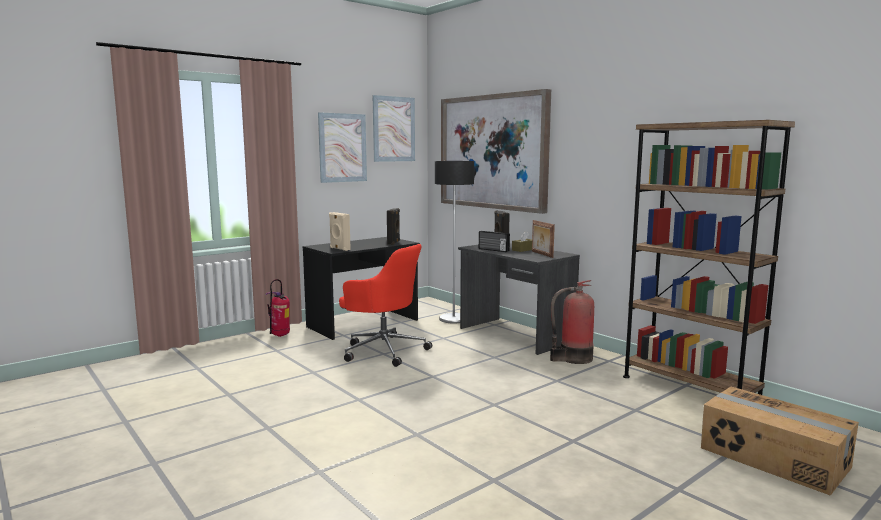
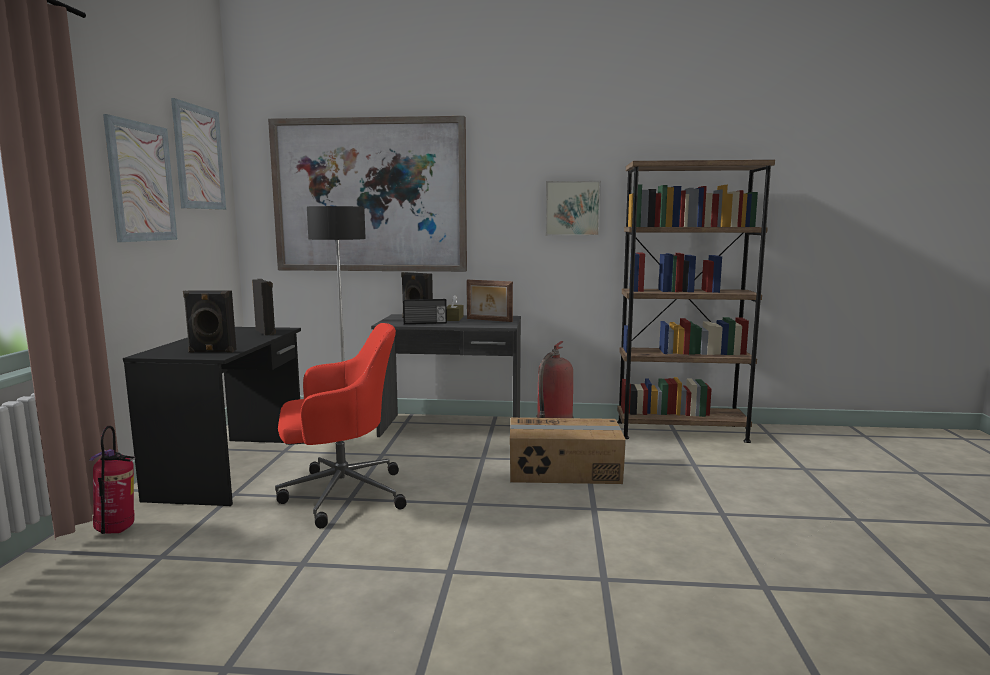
camera: 45 degrees left, 0 degrees up
beige speaker [329,212,351,251] -> black speaker [183,290,237,352]
cardboard box [701,387,859,496] -> cardboard box moved to [510,418,626,484]
none -> picture [545,181,601,236]

